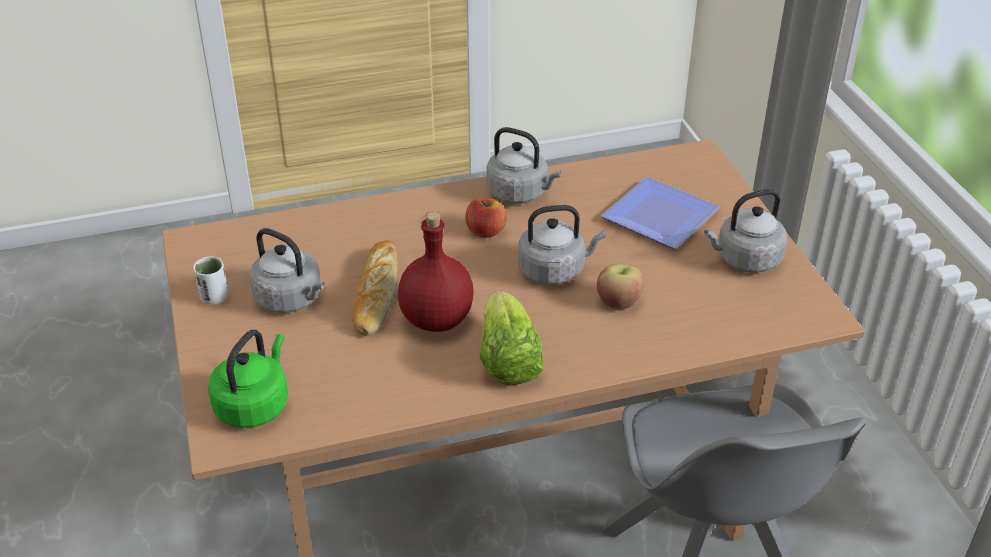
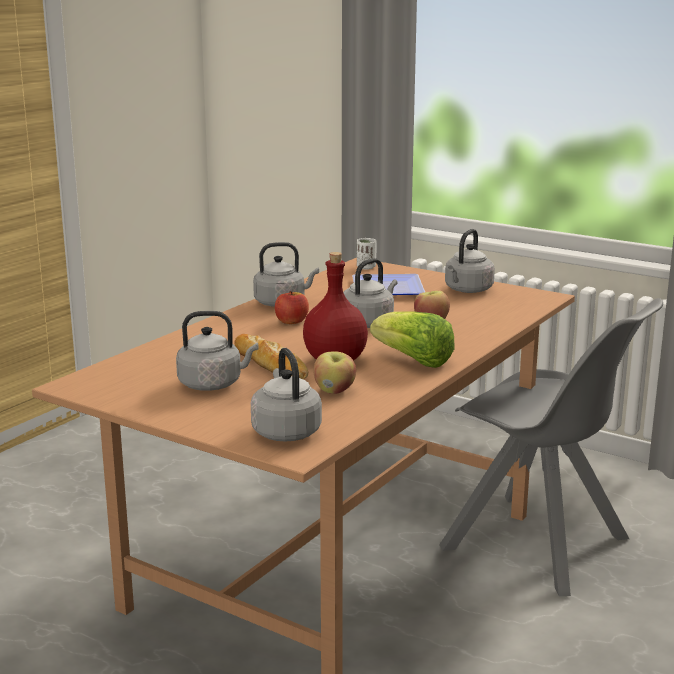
camera: 40 degrees left, 20 degrees down
white cup [193,256,229,305] -> white cup moved to [357,238,377,270]
green kettle [208,330,288,428] -> grey kettle [251,348,322,441]
none -> apple [314,351,356,394]

